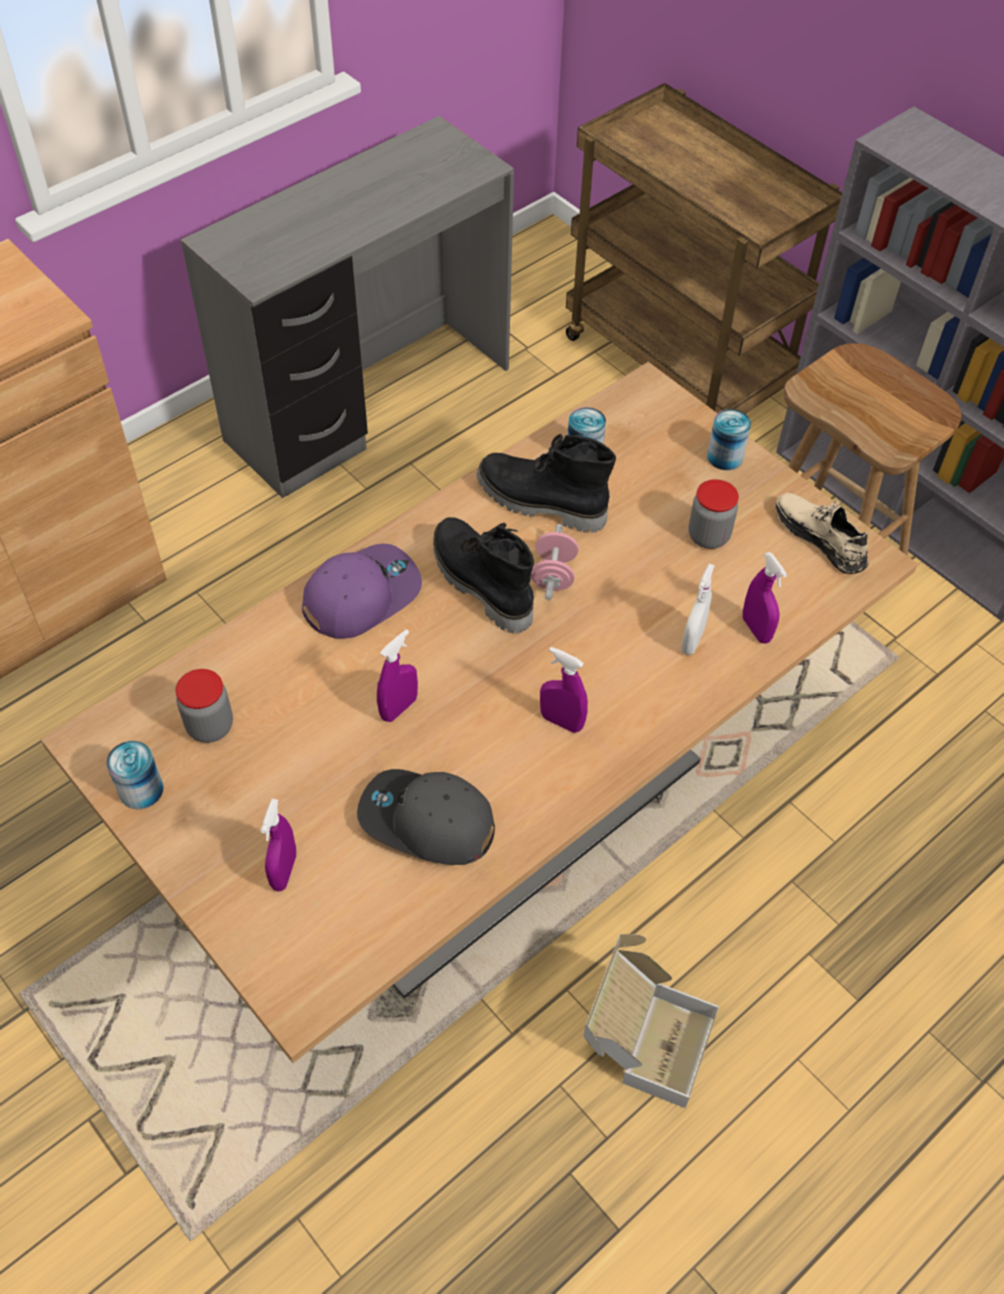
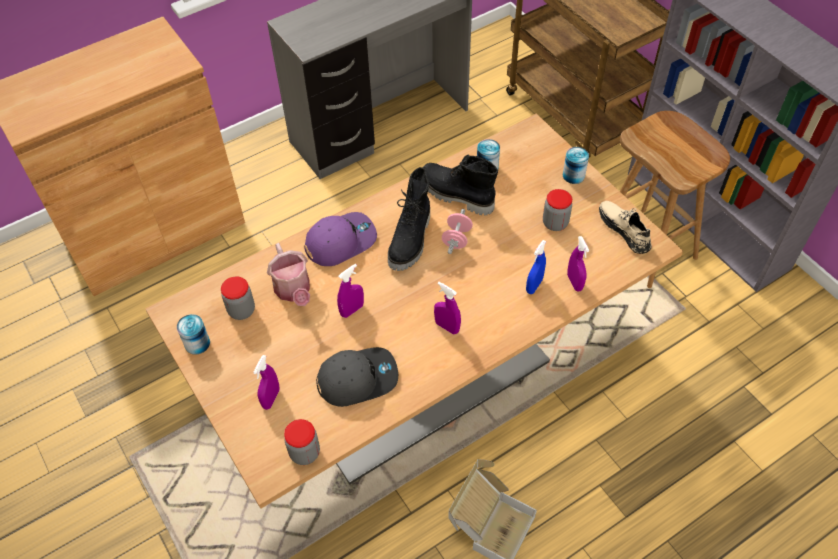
camera: 10 degrees right, 0 degrees up
grey cap [357,769,495,865] -> grey cap turned 135 degrees clockwise [316,347,398,407]
black boot [433,517,534,634] -> black boot turned 135 degrees counterclockwise [388,167,430,271]
white spray bottle [681,564,715,655] -> blue spray bottle [526,240,546,294]
none -> watering can [267,243,310,306]
none -> jar [284,419,320,465]

